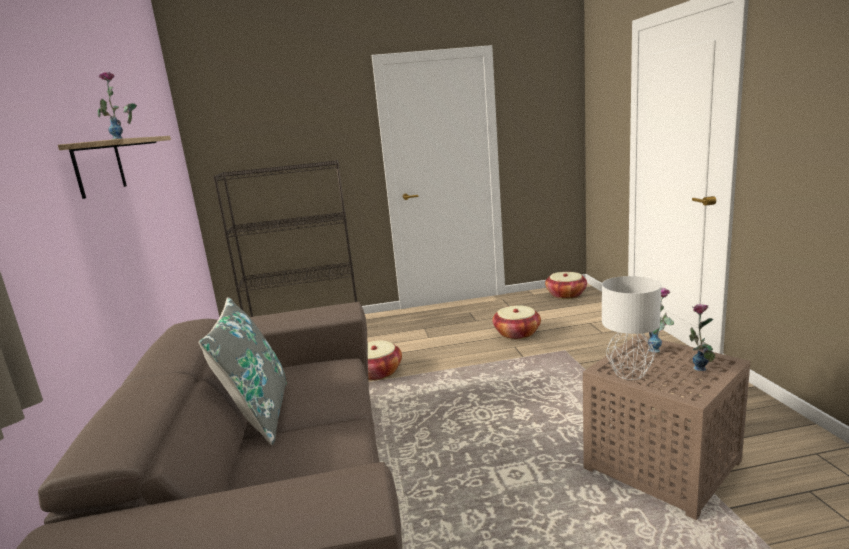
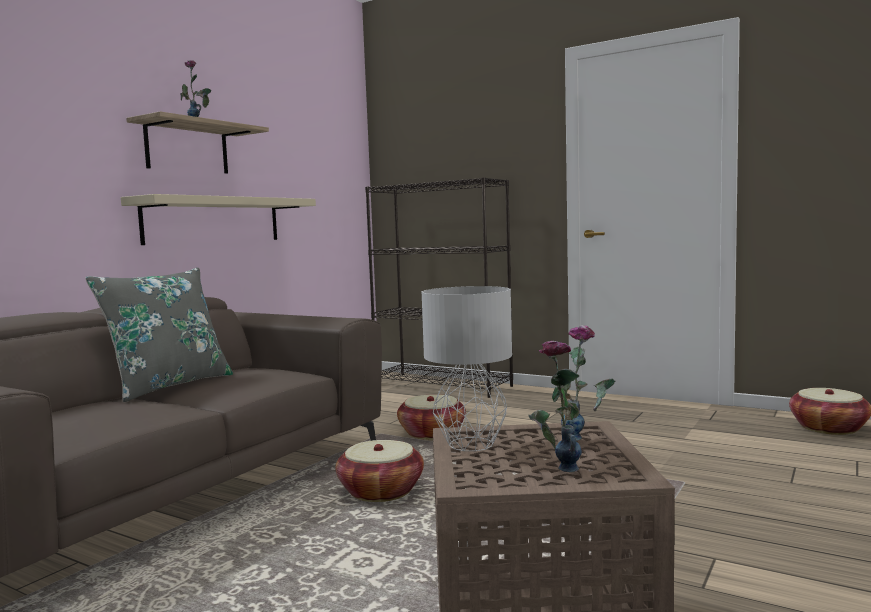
camera: 40 degrees right, 10 degrees down
basket [492,305,541,339] -> basket moved to [335,440,424,502]
none -> beige shelf [121,194,316,245]

